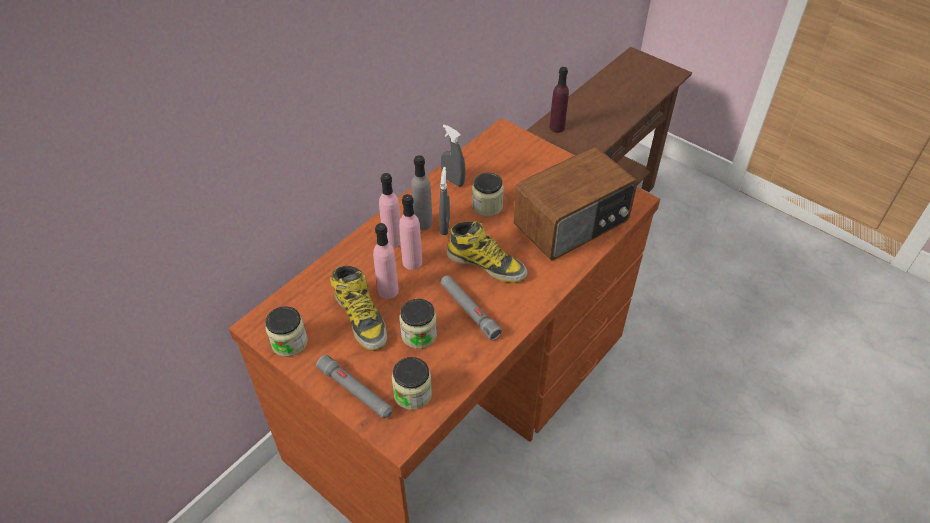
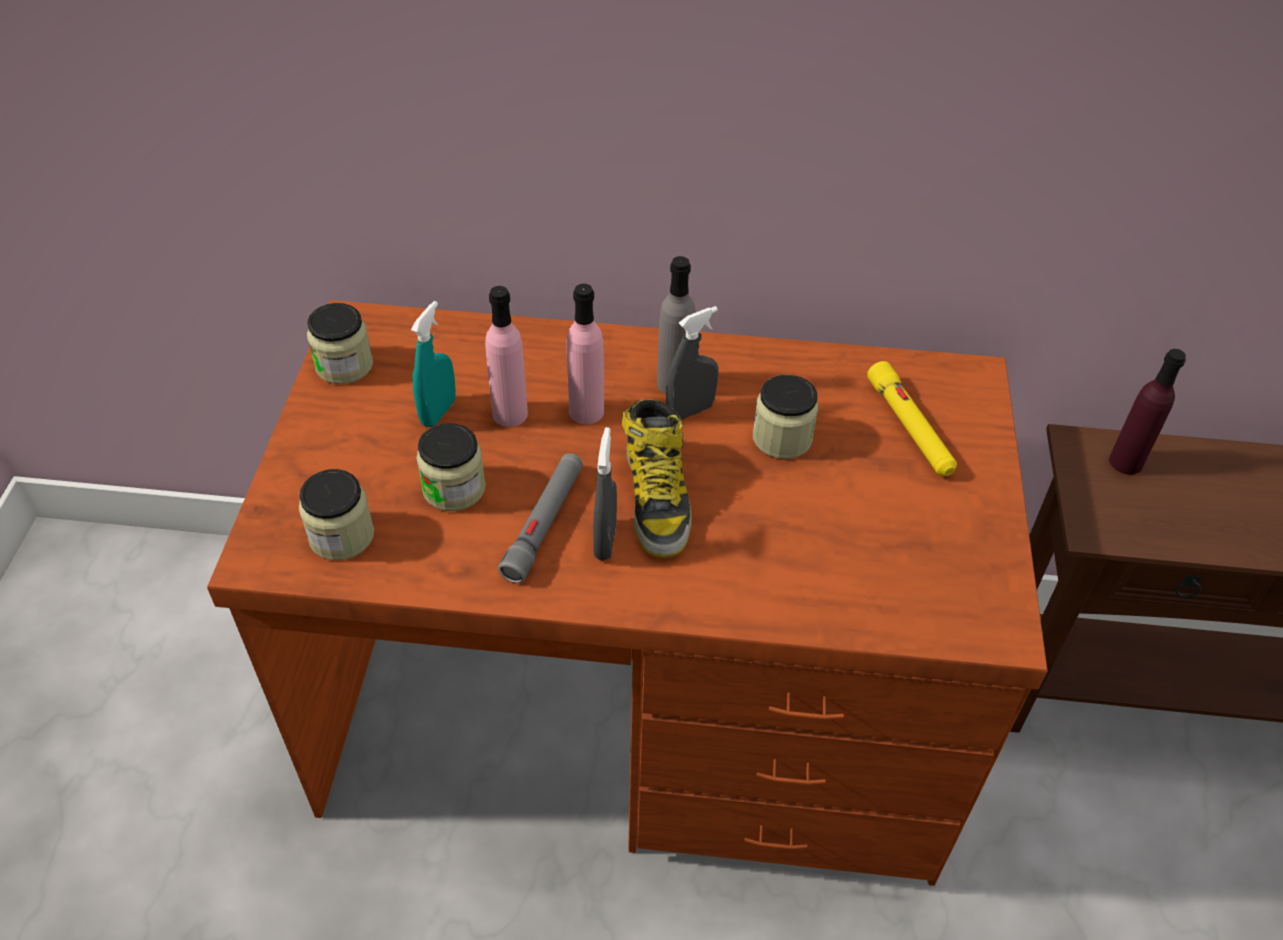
camera: 55 degrees right, 0 degrees up
grey flashlight [316,355,392,418] -> none
boot [330,266,387,350] -> turquoise spray bottle [411,301,456,427]
pink bottle [379,173,401,248] -> none
grey spray bottle [441,125,465,187] -> grey spray bottle moved to [593,427,617,561]
radio [514,147,638,261] -> none
none -> yellow flashlight [867,361,957,476]

